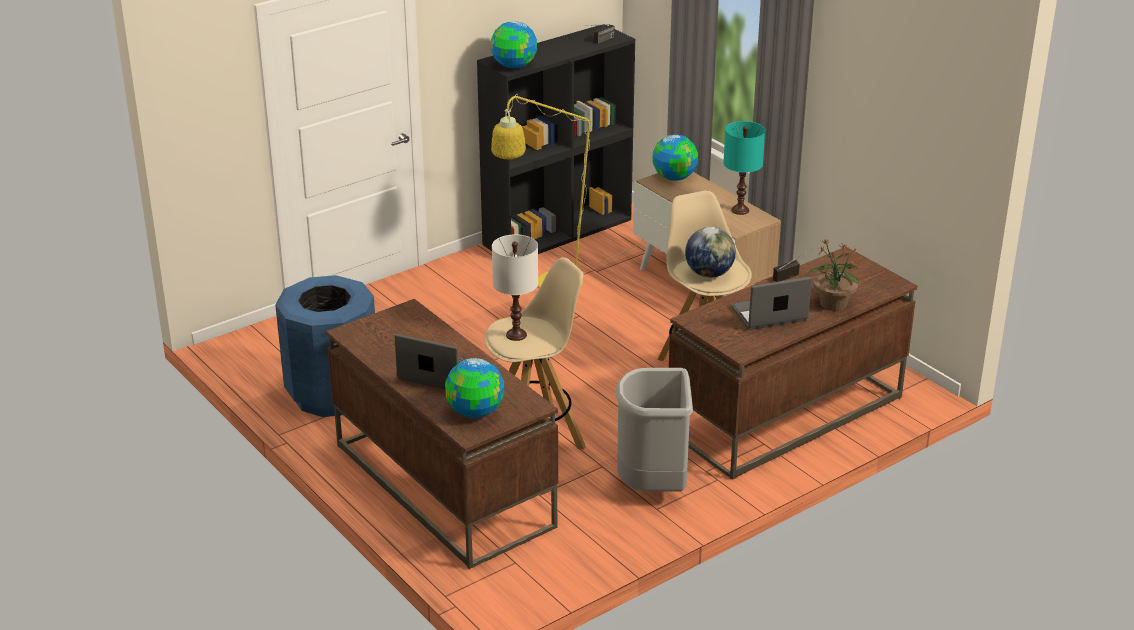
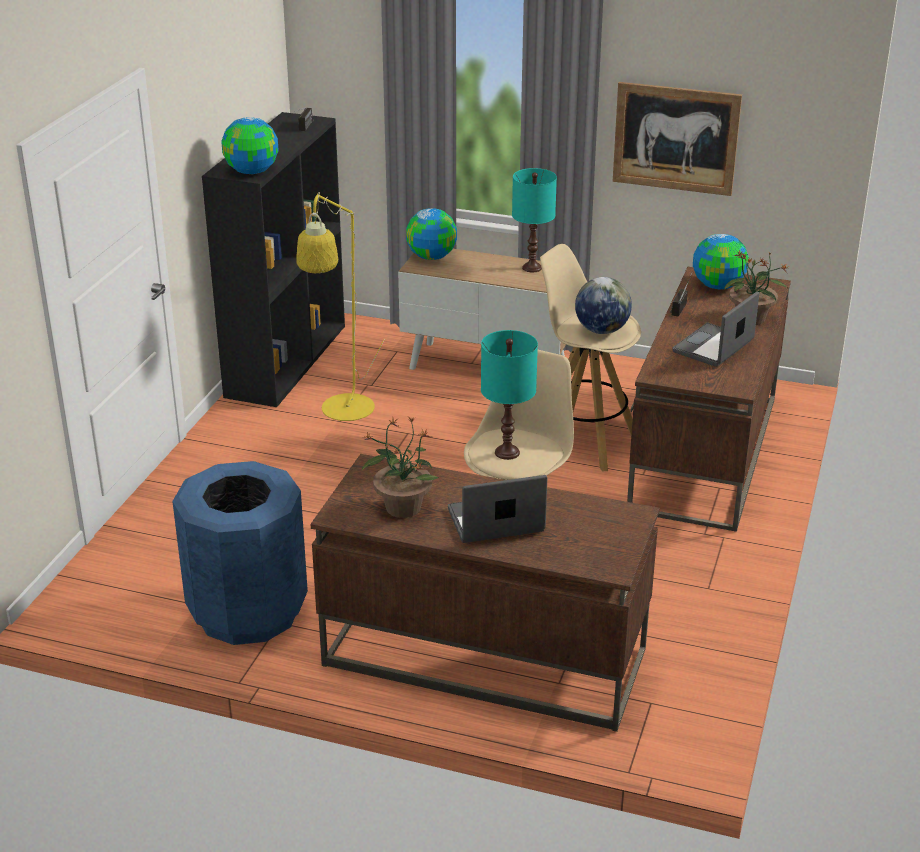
camera: 35 degrees left, 0 degrees up
globe [445,358,504,418] -> globe moved to [693,234,749,289]
white table lamp [492,234,538,341] -> turquoise table lamp [481,330,538,460]
grey trash can [616,368,693,492] -> none
none -> potted plant [362,417,439,518]
none -> picture [613,82,742,196]

